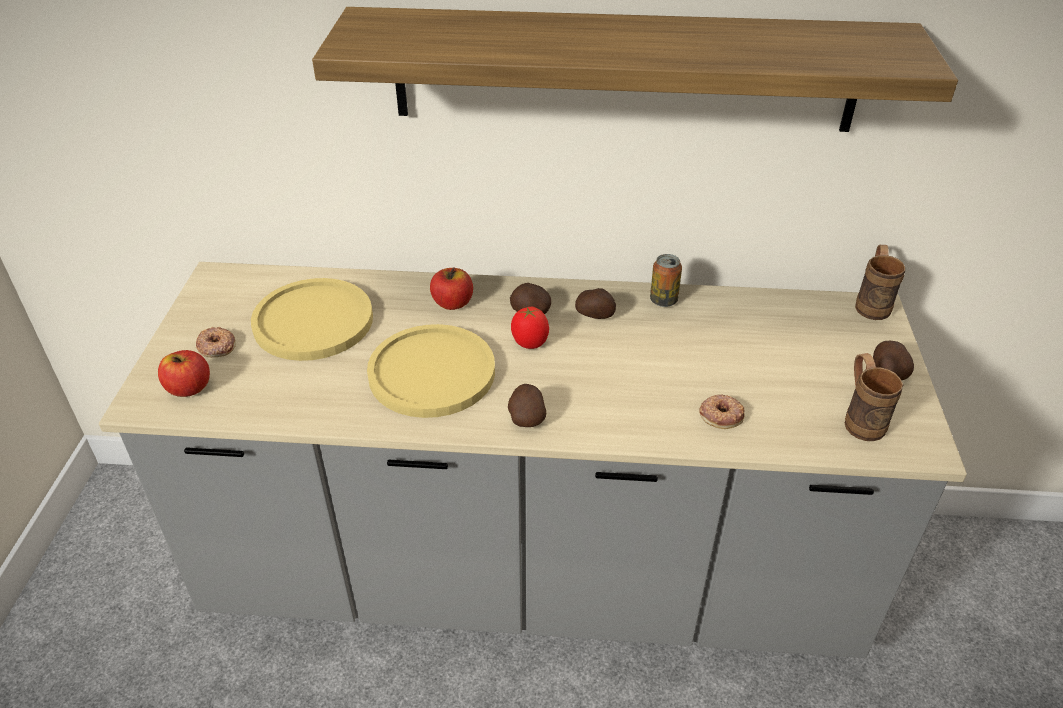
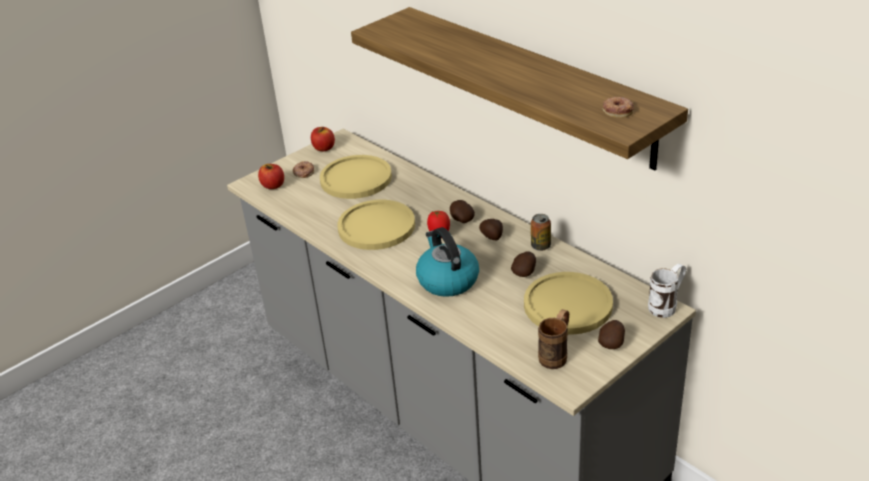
camera: 45 degrees right, 5 degrees down
apple [430,267,473,310] -> apple moved to [311,127,335,151]
potato [508,384,546,427] -> potato moved to [511,251,536,277]
donut [699,394,745,429] -> donut moved to [603,97,634,118]
brown mug [855,245,905,320] -> white mug [648,264,686,318]
none -> kettle [416,227,479,297]
none -> yellow plate [524,272,613,335]

